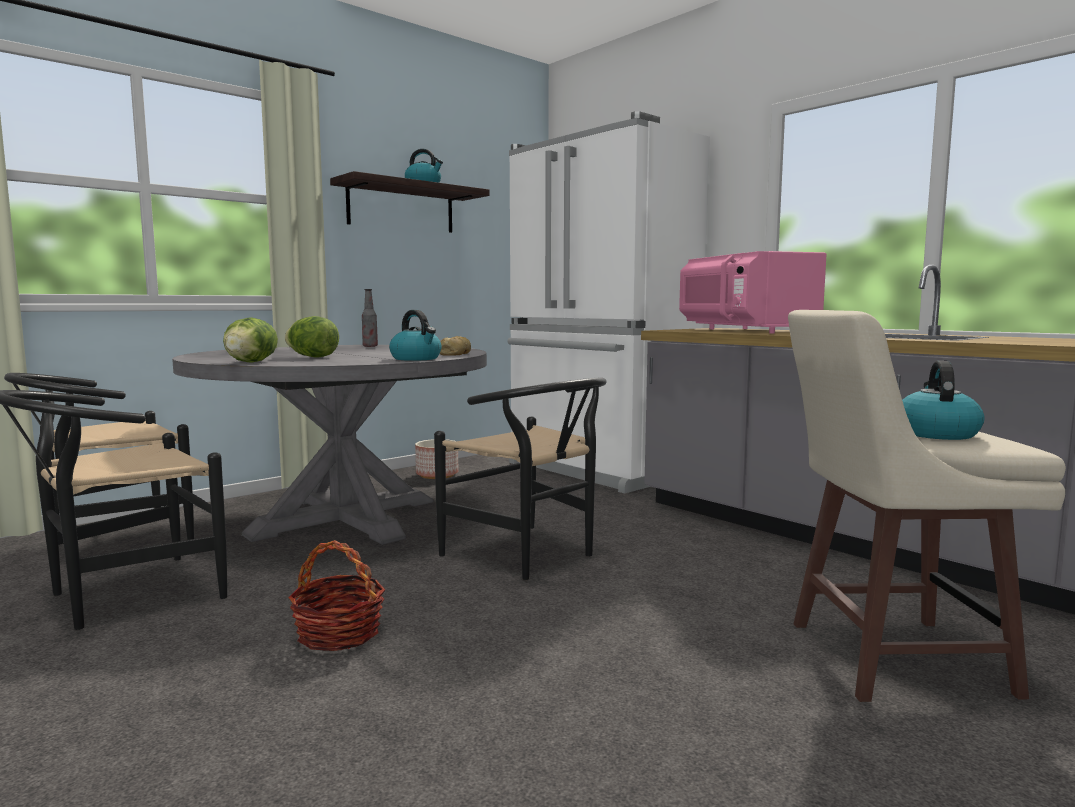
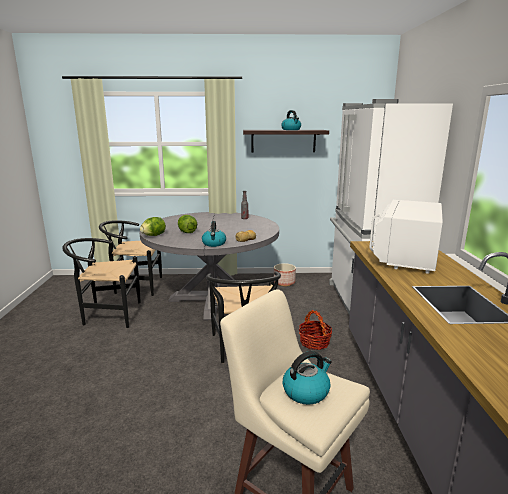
camera: 40 degrees right, 10 degrees up
basket [288,540,385,651] -> basket moved to [299,310,332,350]
pink microwave [679,251,827,334] -> white microwave [369,200,443,274]

